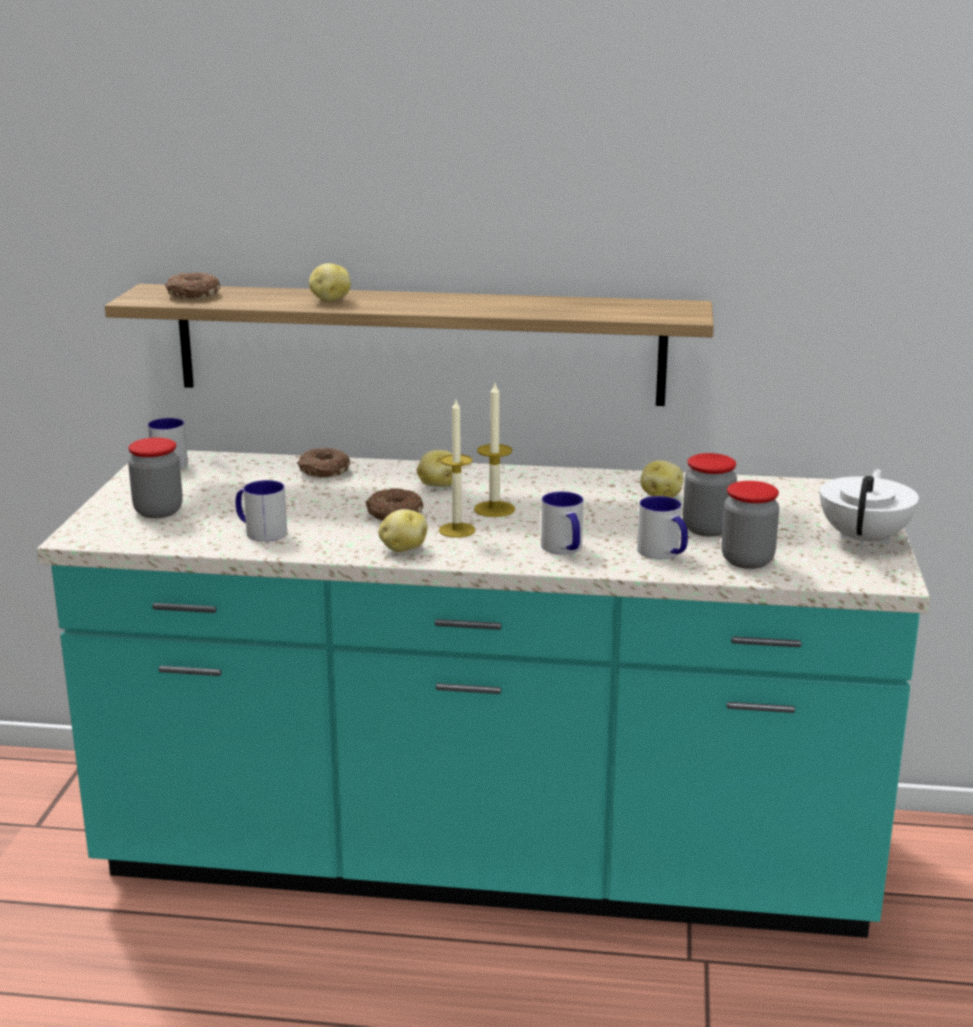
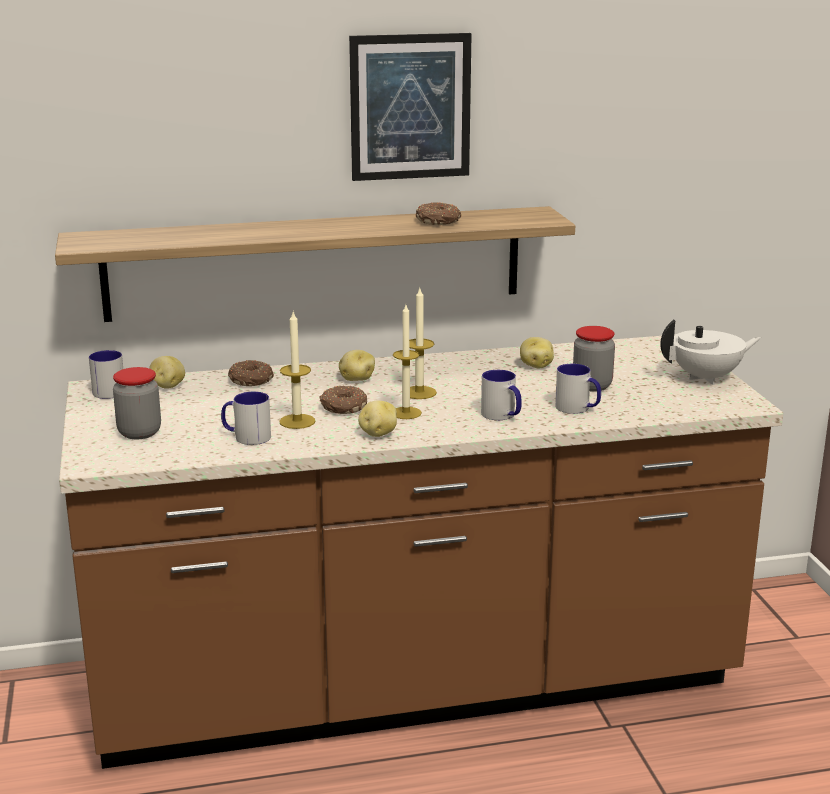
camera: 20 degrees left, 0 degrees up
turquoise counter [37,450,930,938] -> brown counter [59,336,783,769]
donut [165,272,220,299] -> donut moved to [416,202,461,225]
potato [309,263,351,302] -> potato moved to [149,356,185,389]
jar [721,481,779,569] -> none
white teapot [820,469,919,548] -> white teapot turned 75 degrees clockwise [660,320,761,385]
none -> candle [279,312,316,429]
none -> picture [349,33,472,181]

